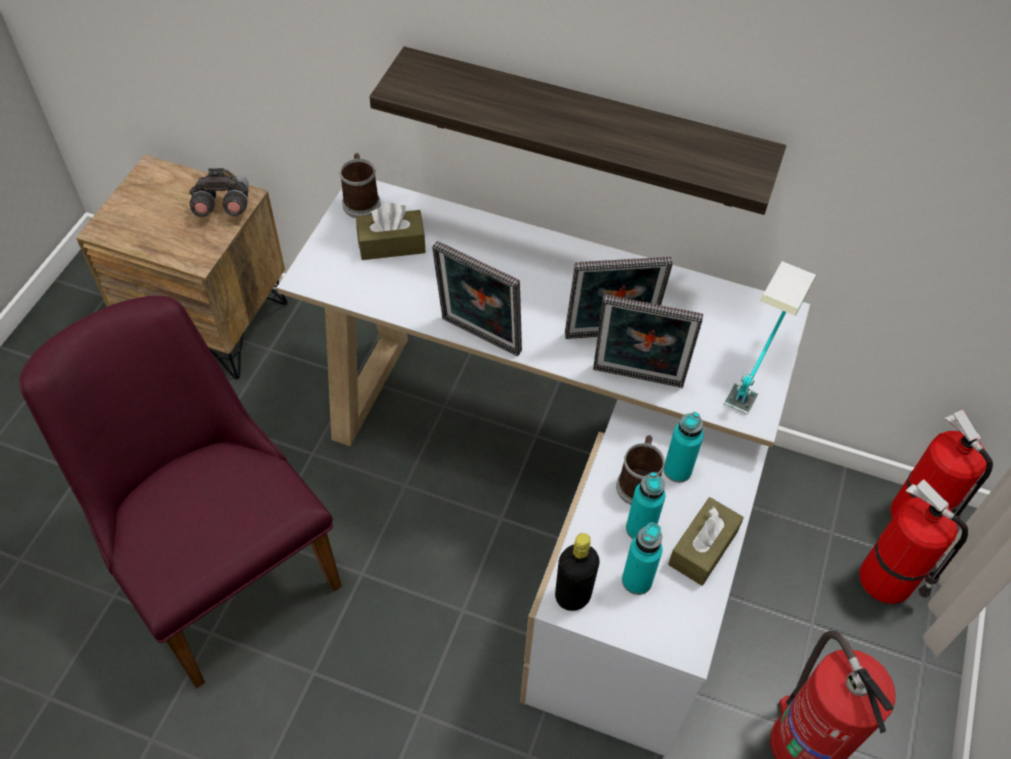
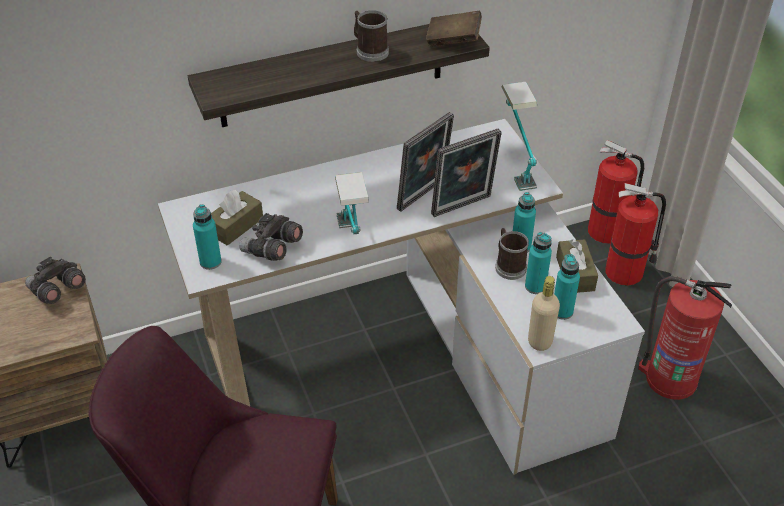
camera: 40 degrees left, 10 degrees down
mug [339,153,381,218] -> mug moved to [354,10,389,62]
picture frame [432,241,522,356] -> table lamp [335,172,369,234]
black bottle [555,533,599,611] -> beige bottle [528,276,560,351]
none -> turquoise bottle [193,204,222,270]
none -> grey binoculars [239,213,303,261]
none -> brown book [426,11,482,47]

